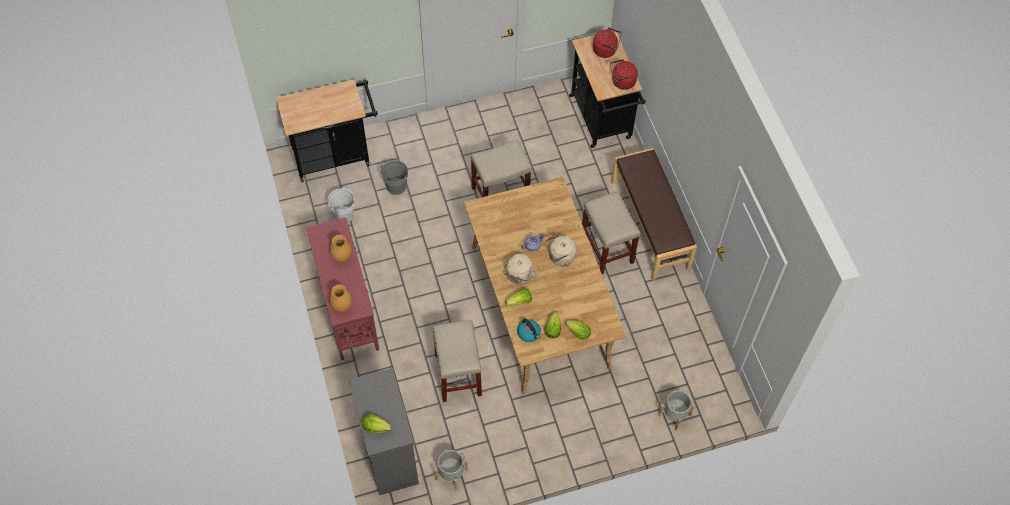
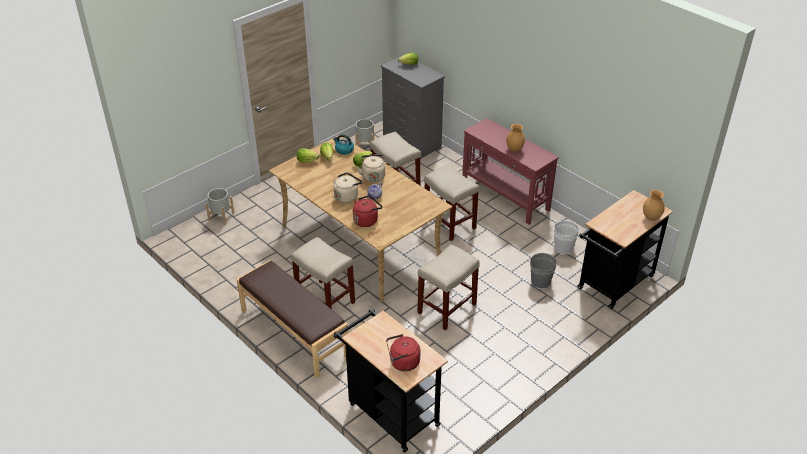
camera: 155 degrees right, 20 degrees down
brown vase [329,285,352,312] -> brown vase moved to [643,190,665,221]
red kettle [610,59,638,90] -> red kettle moved to [353,195,383,227]
none -> beige stool [424,165,479,241]

